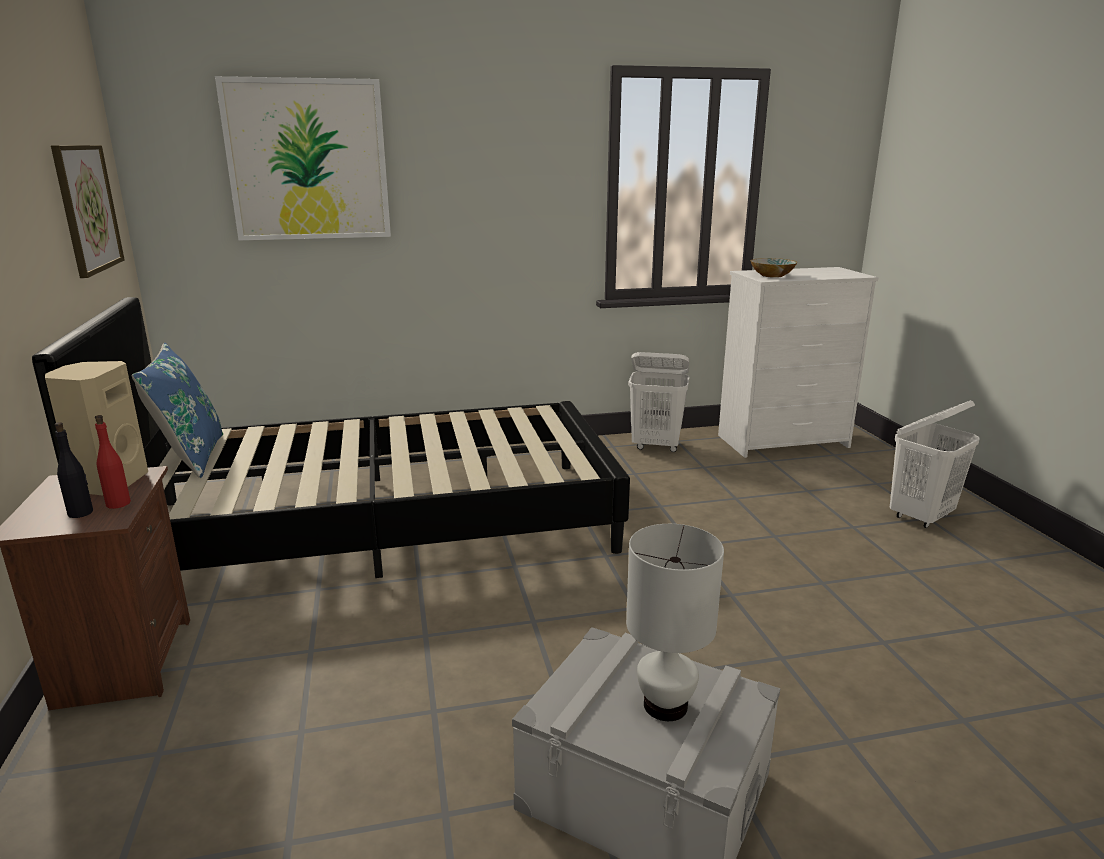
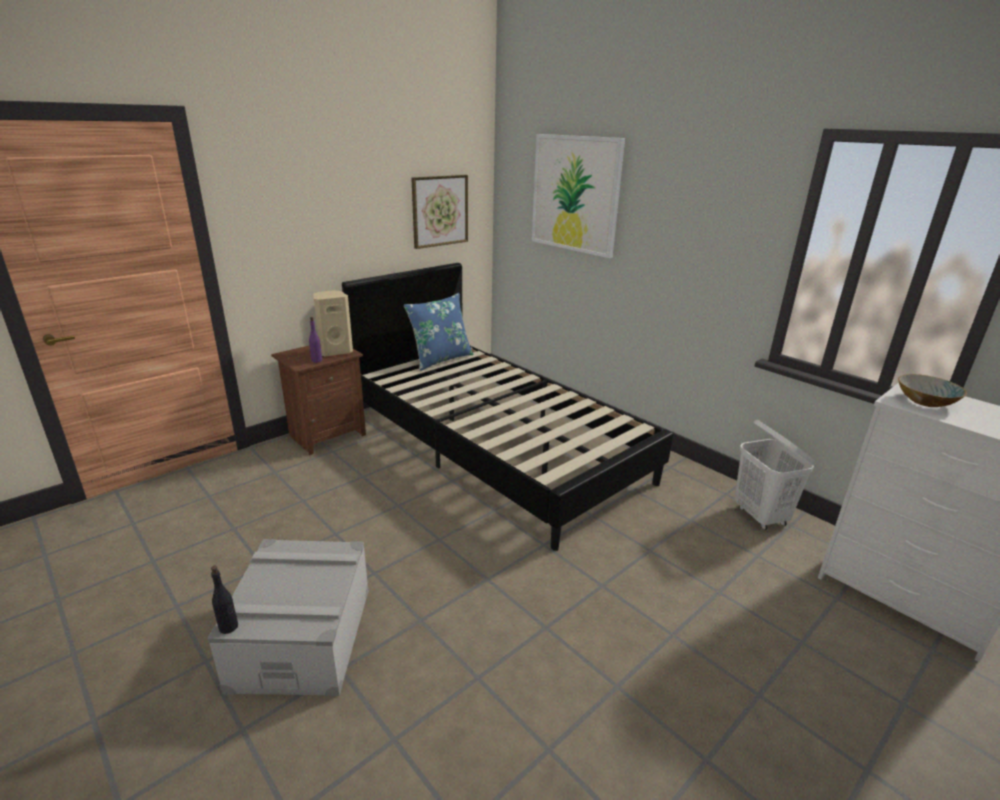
camera: 60 degrees right, 5 degrees up
black bottle [55,422,93,518] -> black bottle moved to [211,566,238,634]
red bottle [95,415,131,509] -> purple bottle [309,317,322,363]
white table lamp [626,524,724,721] -> none
white laundry basket [890,400,979,528] -> none

